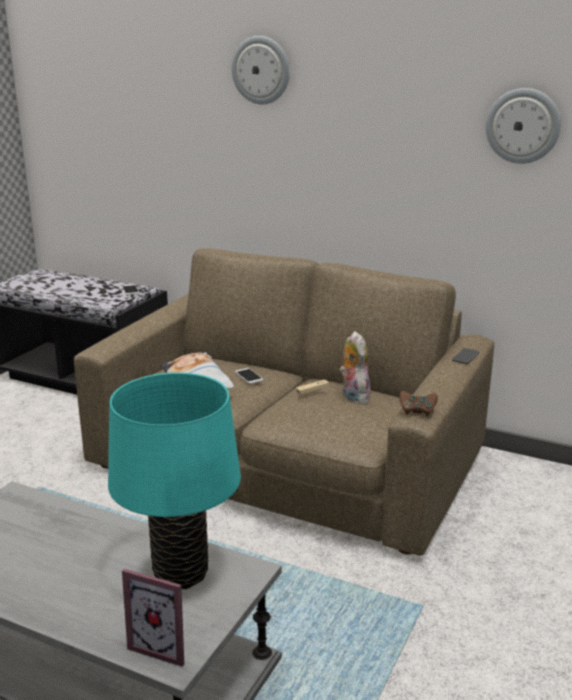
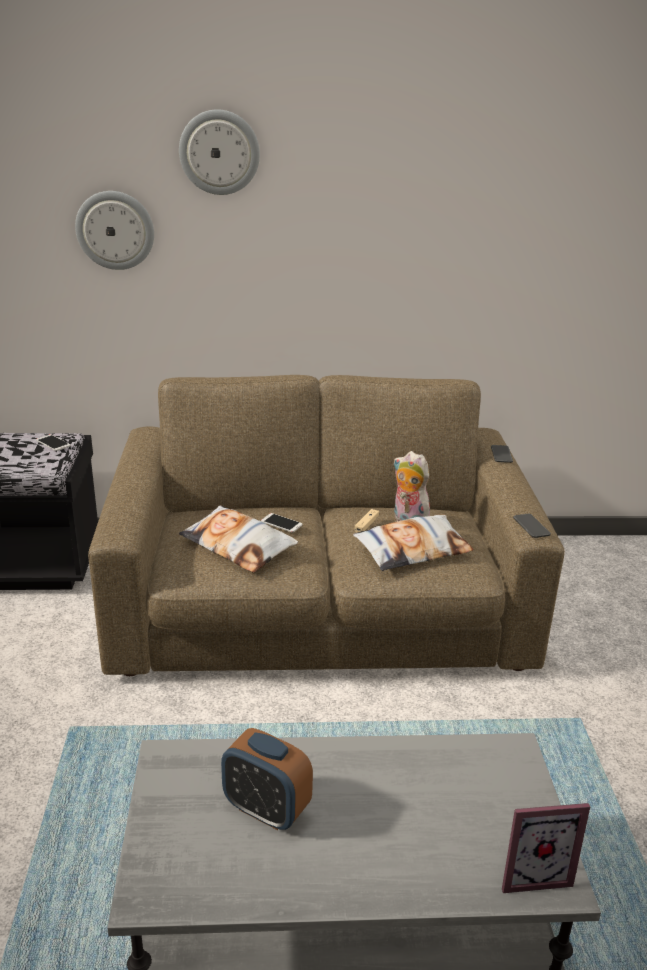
camera: 30 degrees left, 5 degrees up
turquoise table lamp [108,372,241,589] -> none
brown game controller [399,391,438,416] -> phone [513,514,551,538]
wall clock [486,88,561,164] -> wall clock moved to [75,191,154,270]
none -> alarm clock [221,728,313,830]
none -> pillow [353,515,474,571]

